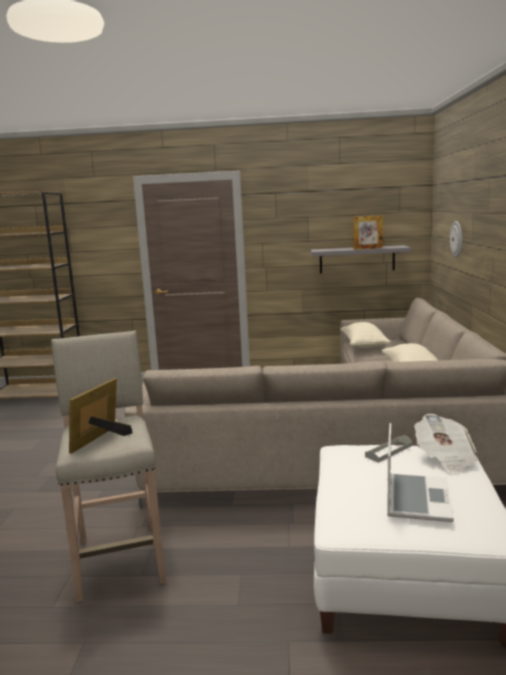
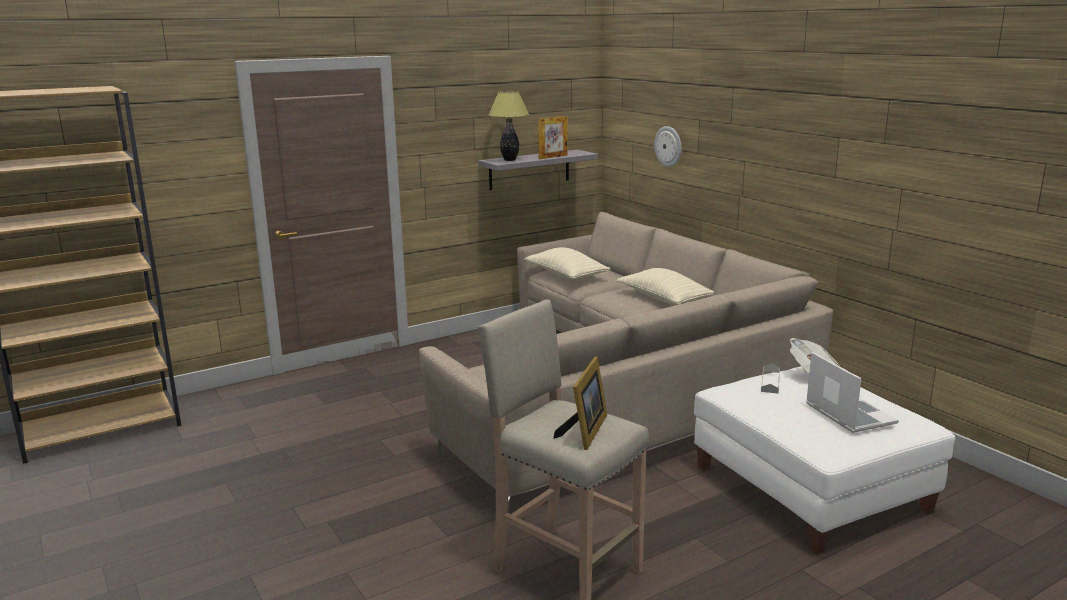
camera: 35 degrees left, 5 degrees up
picture frame [69,378,133,454] -> picture frame turned 150 degrees counterclockwise [553,357,607,450]
none -> table lamp [489,91,529,161]

